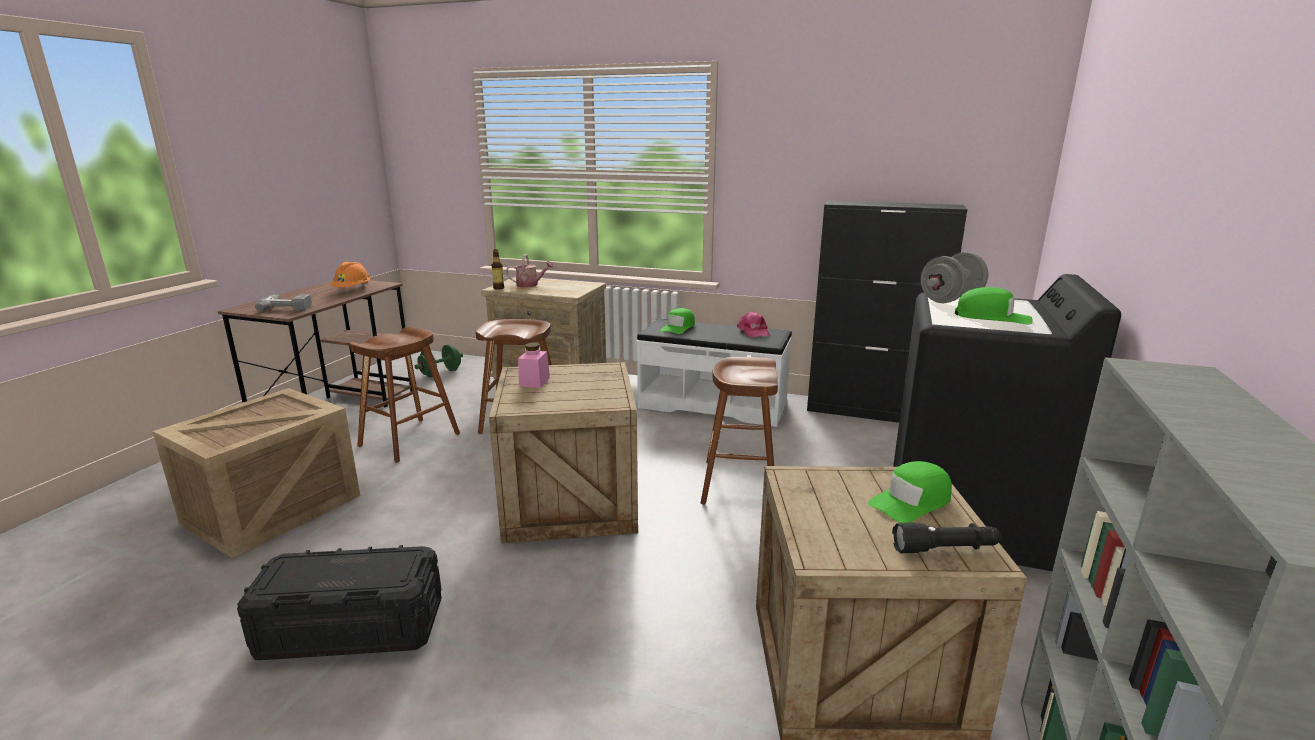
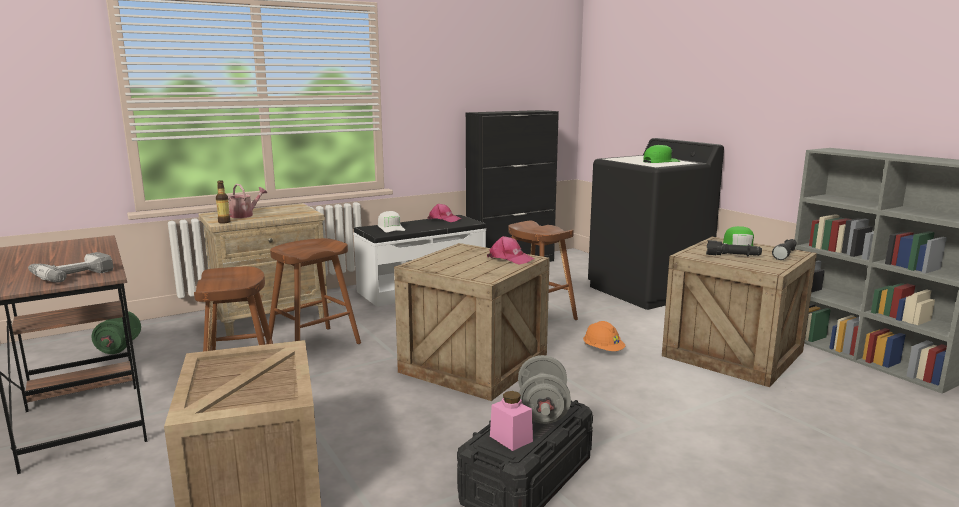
camera: 50 degrees left, 5 degrees down
orange hard hat [330,262,370,287] -> orange hard hat moved to [583,321,625,351]
pink jar [518,343,550,388] -> pink jar moved to [490,391,533,451]
green cap [660,308,695,334] -> white cap [378,211,405,232]
grey dumbbell [921,252,988,303] -> grey dumbbell moved to [518,355,571,424]
none -> pink cap [487,236,535,265]
none -> black flashlight [706,240,762,256]

